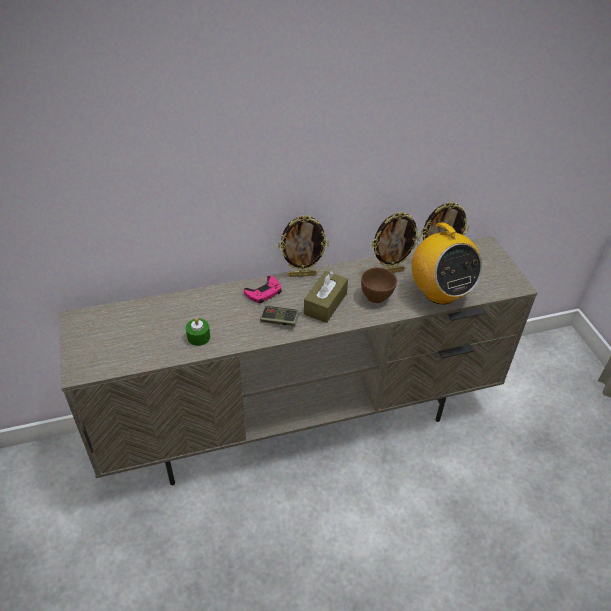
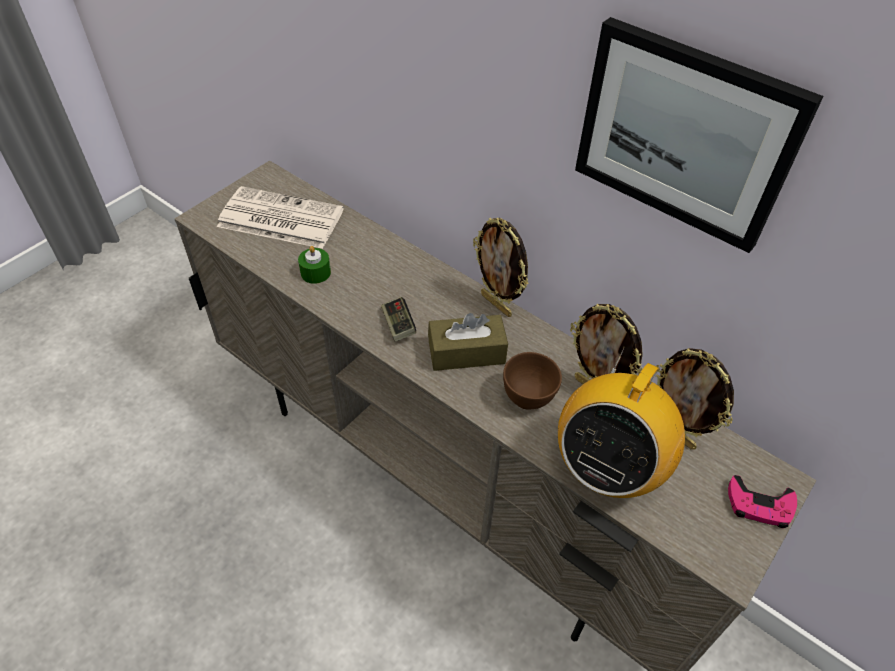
camera: 55 degrees right, 5 degrees up
pink game controller [244,276,282,303] -> pink game controller moved to [728,475,797,528]
none -> newspaper [217,186,344,249]
none -> picture [575,17,823,253]

